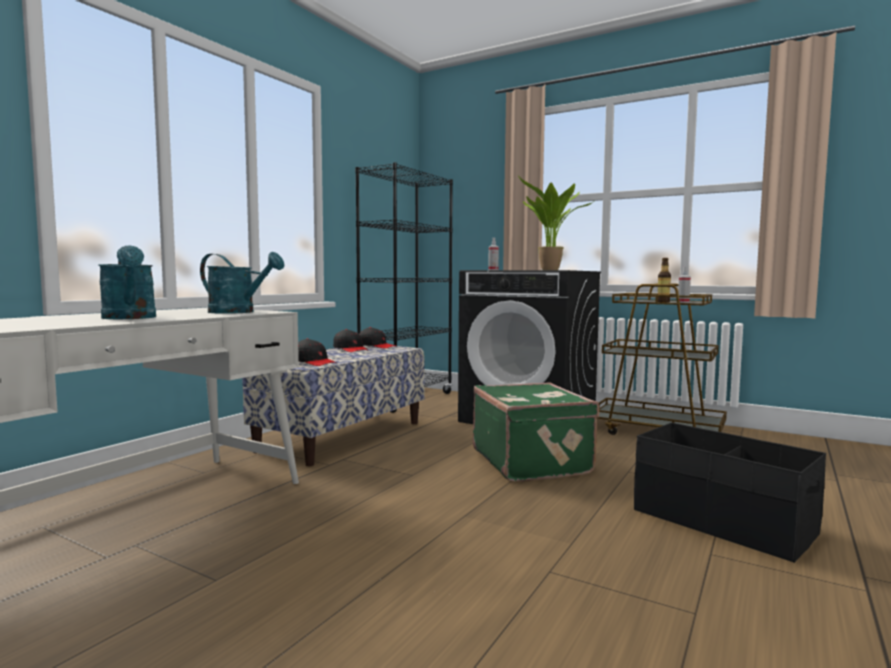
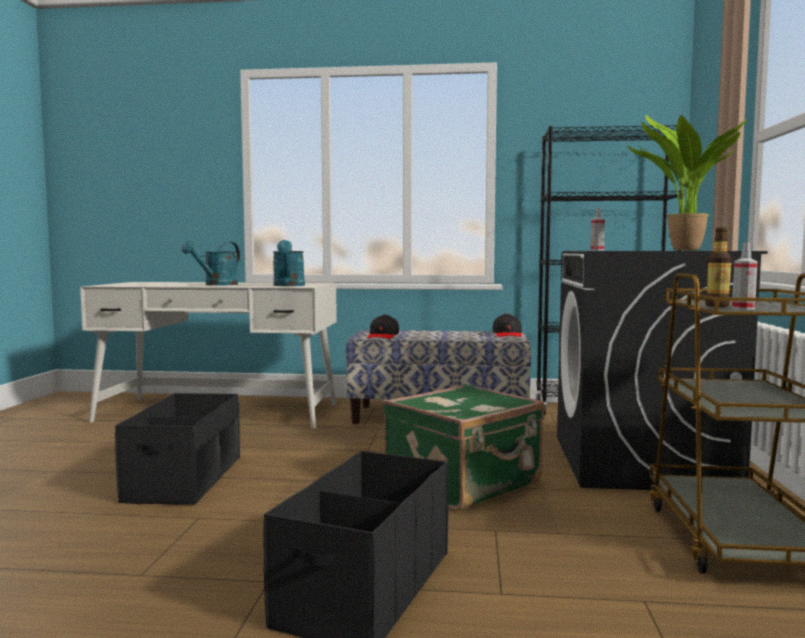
camera: 65 degrees right, 0 degrees up
black cap [333,329,369,352] -> none
none -> black storage box [115,393,240,505]

